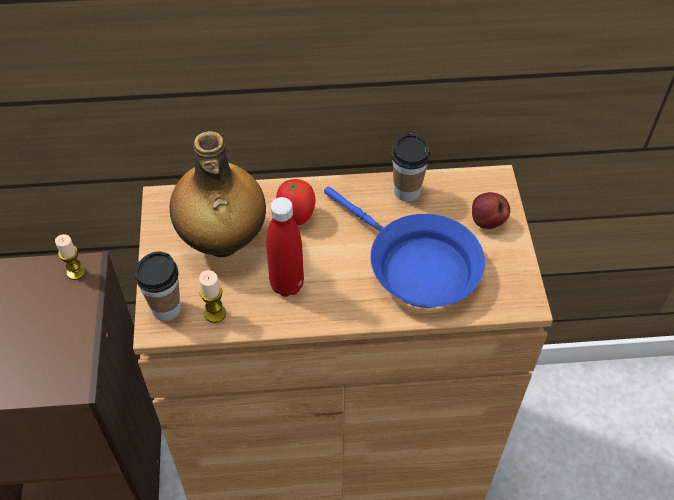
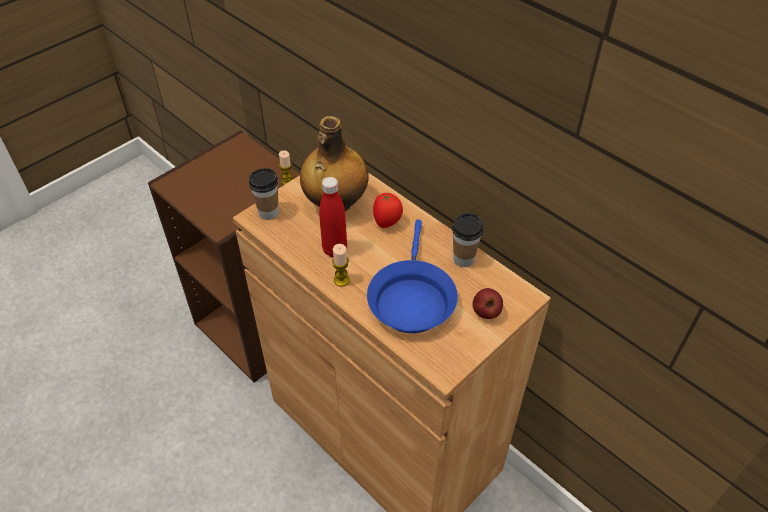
camera: 50 degrees right, 5 degrees down
candle [199,270,226,323] -> candle moved to [332,244,350,287]

